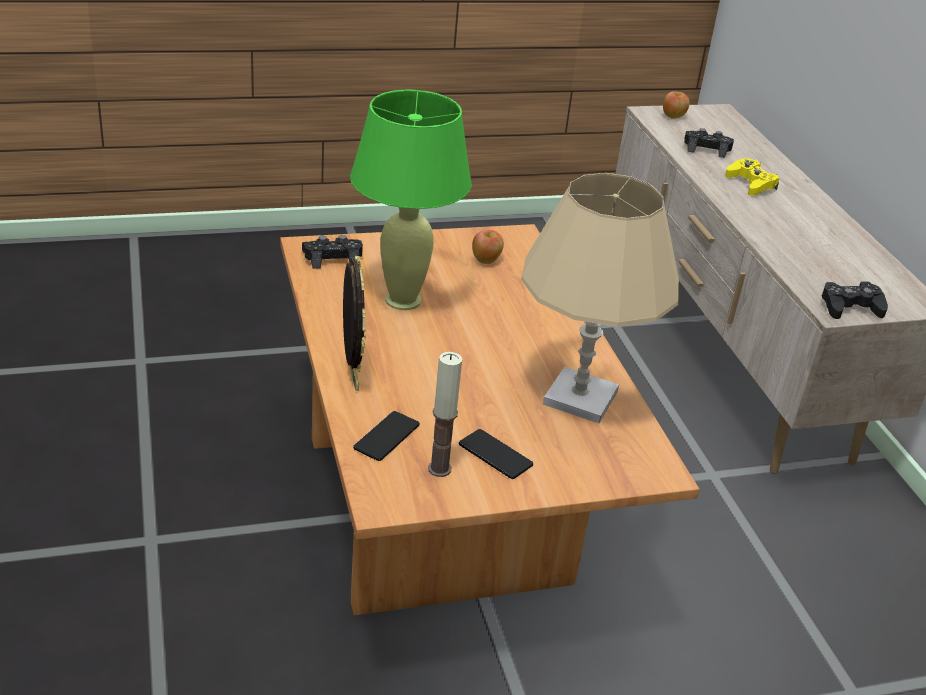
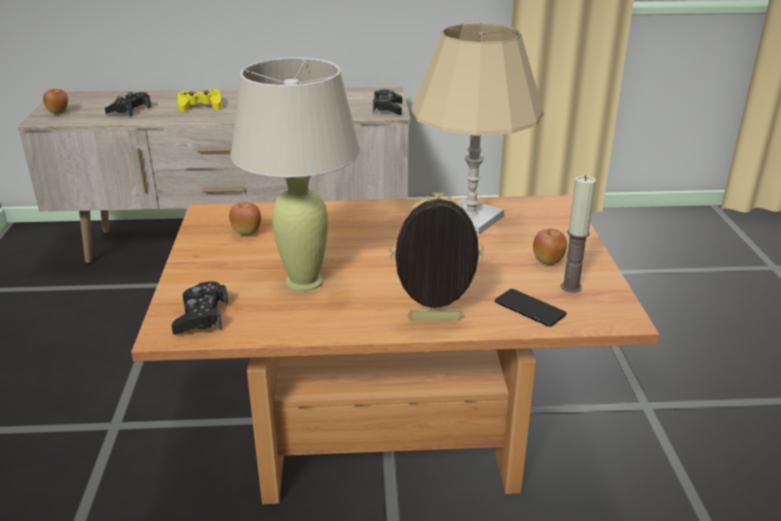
camera: 75 degrees left, 5 degrees down
green table lamp [350,89,472,310] -> beige table lamp [230,57,360,292]
phone [459,429,533,479] -> apple [533,228,567,265]

